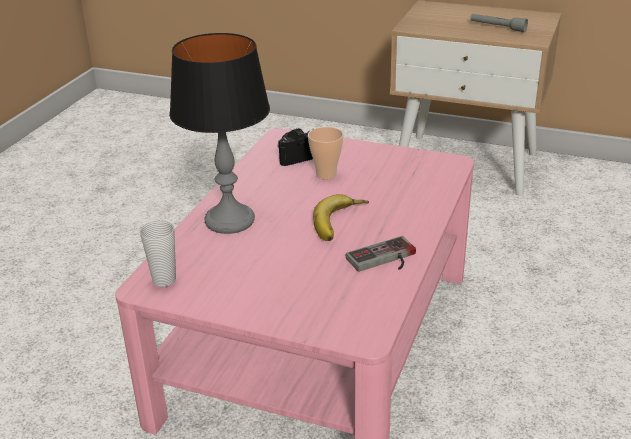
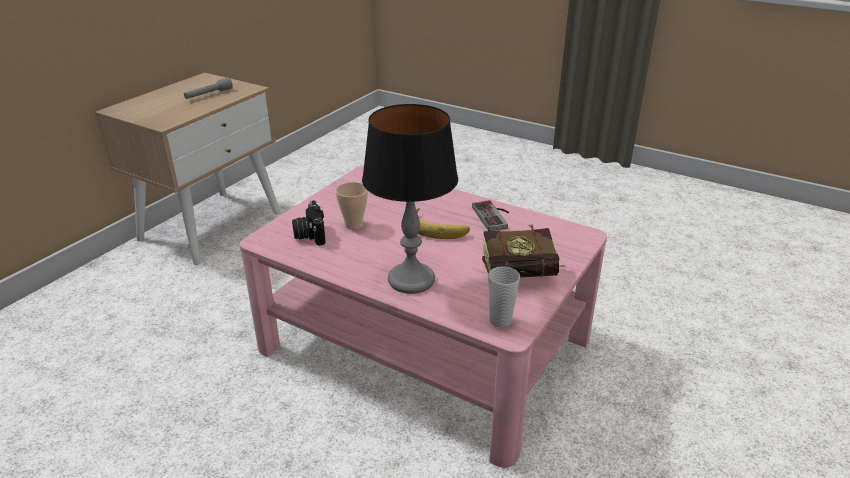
camera: 80 degrees left, 0 degrees up
none -> book [482,224,565,277]

